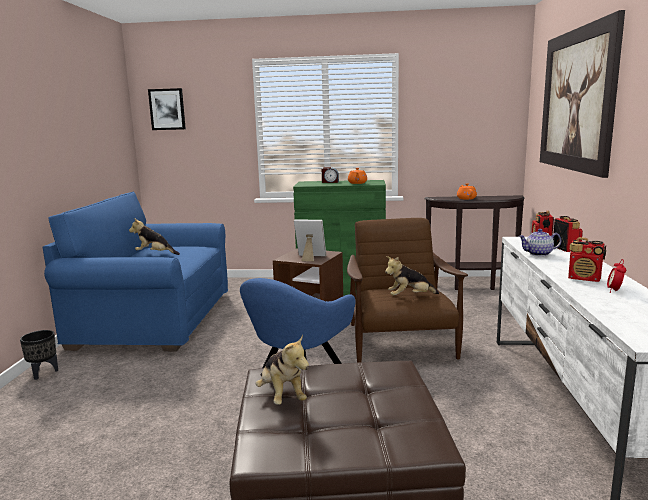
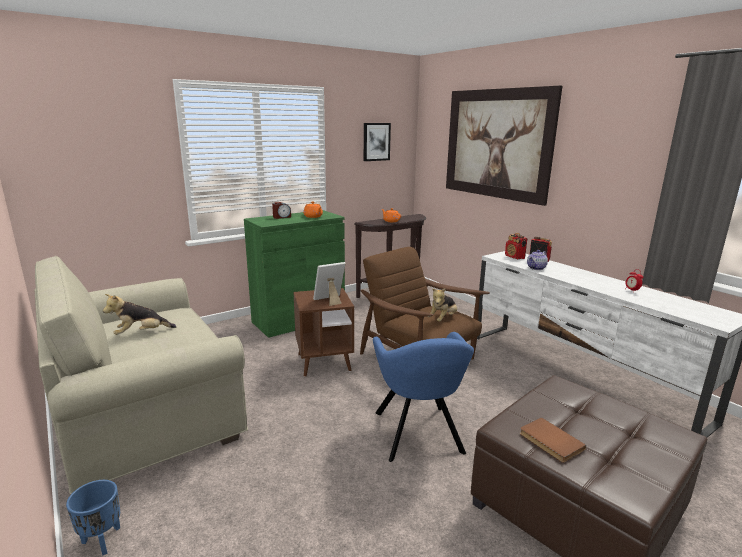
camera: 40 degrees left, 5 degrees up
black planter [20,330,58,380] -> blue planter [66,480,120,556]
blue sofa [43,192,228,351] -> beige sofa [34,256,248,494]
picture [148,88,186,130] -> picture moved to [364,123,391,161]
plush toy [256,334,309,405] -> brown book [520,417,586,463]
radio [568,237,606,282] -> none

